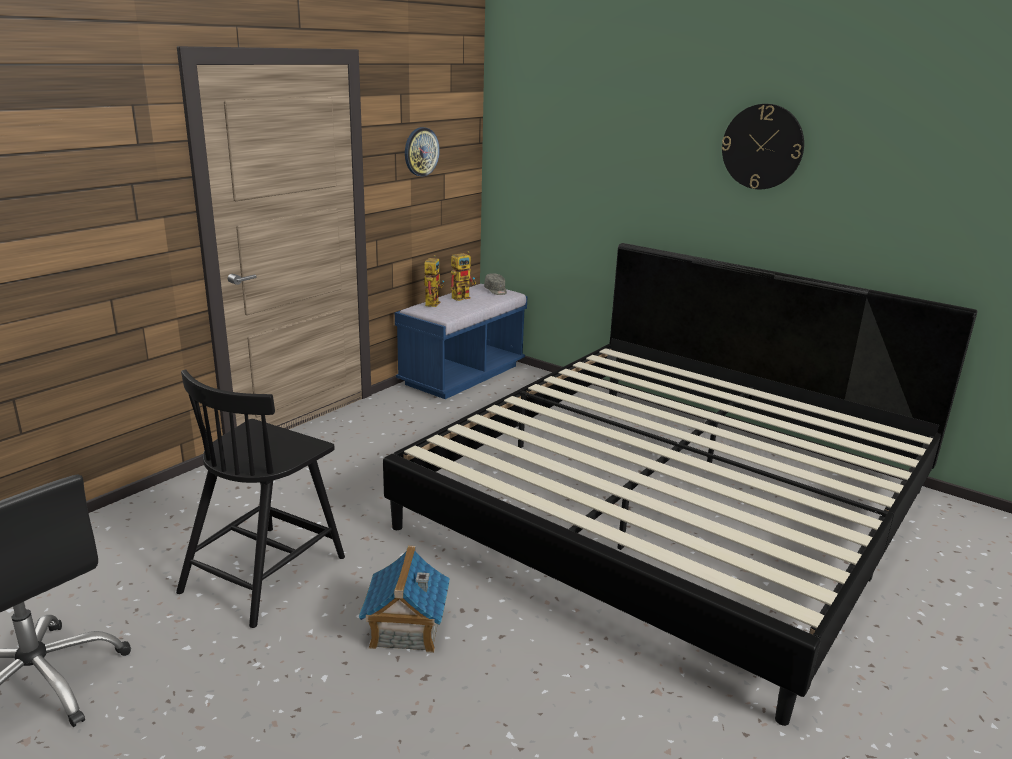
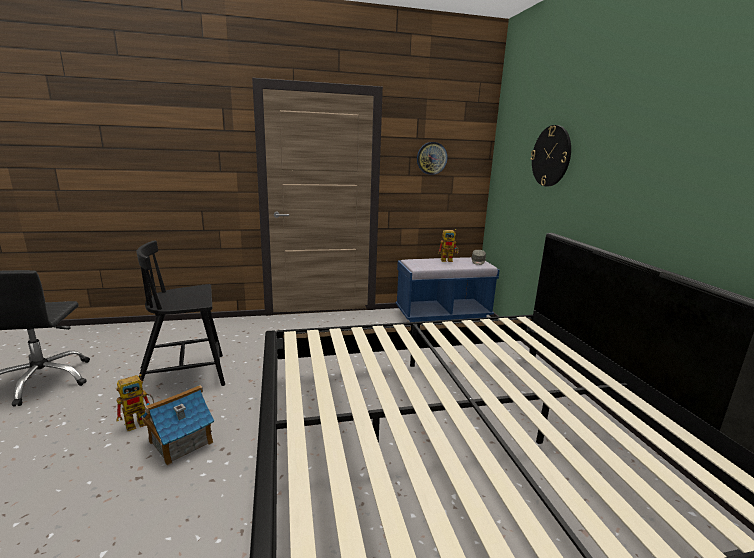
camera: 40 degrees right, 5 degrees down
toy robot [423,255,444,307] -> toy robot moved to [116,374,154,431]
wall clock [722,104,804,189] -> wall clock moved to [531,125,571,186]

